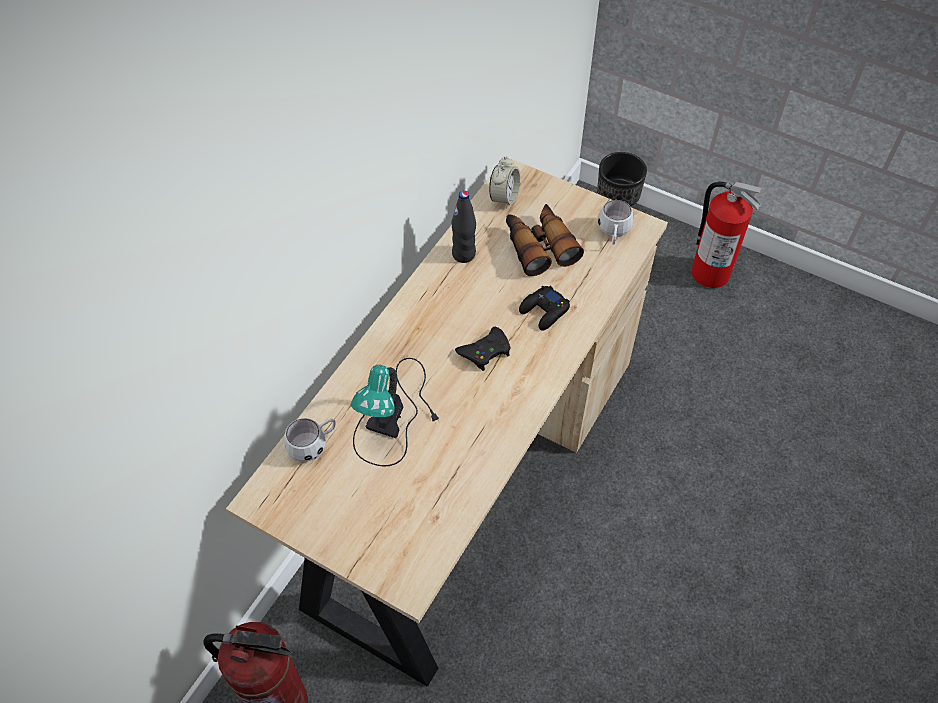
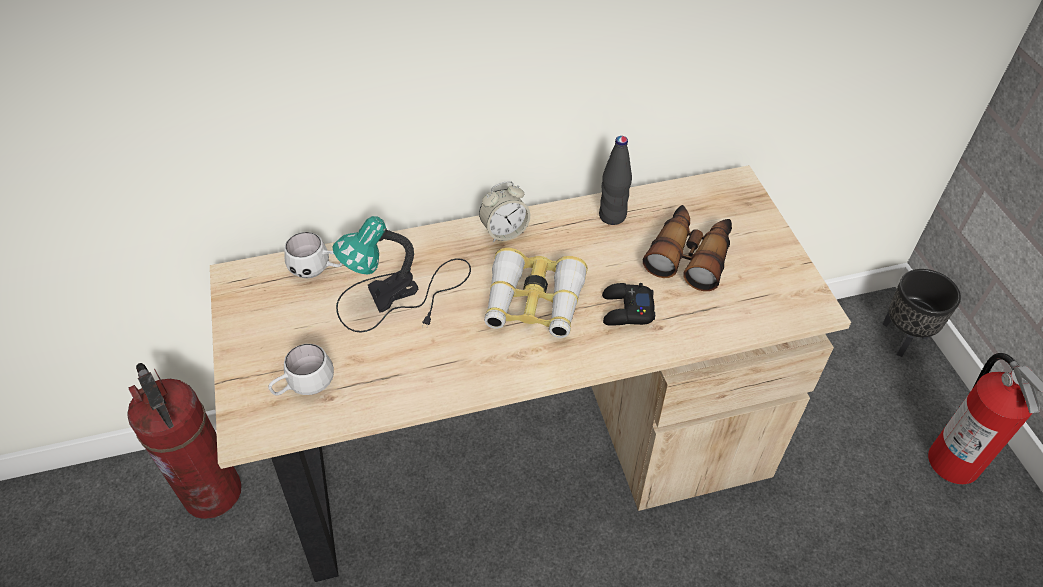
camera: 45 degrees right, 5 degrees down
black game controller [455,327,510,371] -> binoculars [484,248,588,338]
alarm clock [489,156,521,209] -> alarm clock moved to [479,181,530,242]
white mug [598,200,633,245] -> white mug moved to [268,344,334,396]

